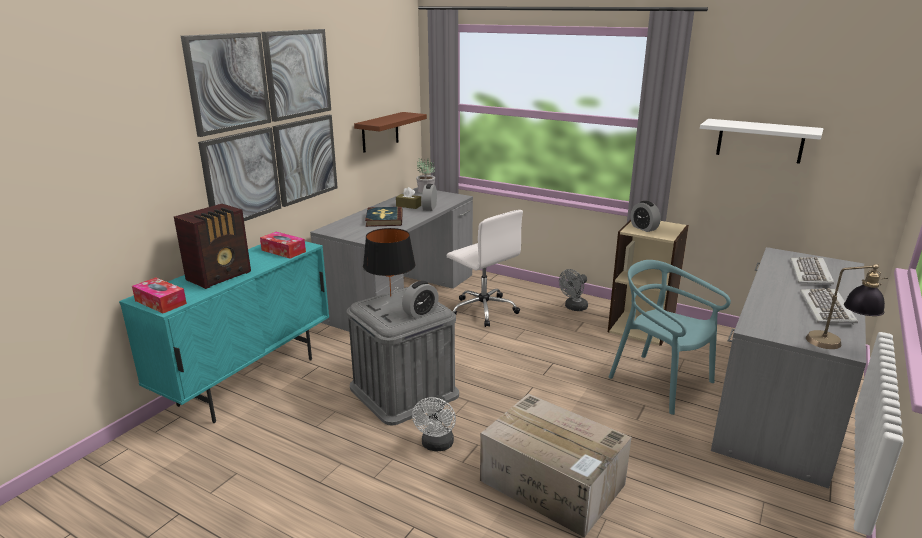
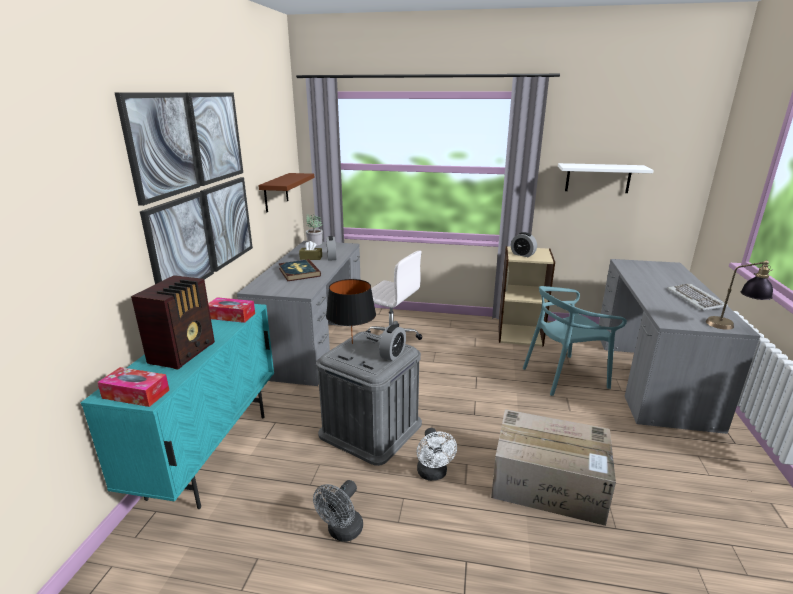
camera: 20 degrees left, 0 degrees up
grey fan [559,269,588,311] -> grey fan moved to [313,480,363,542]
turquoise chair [609,260,731,415] -> turquoise chair turned 45 degrees counterclockwise [523,286,627,396]
keyboard [790,257,834,286] -> none

